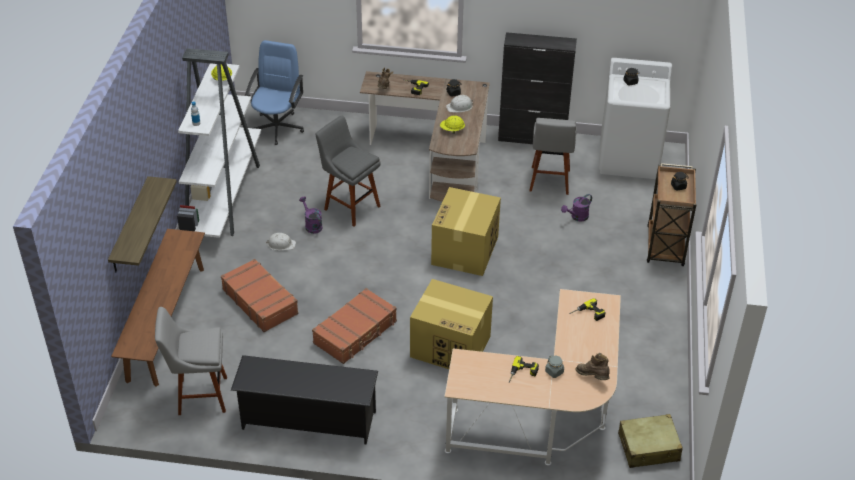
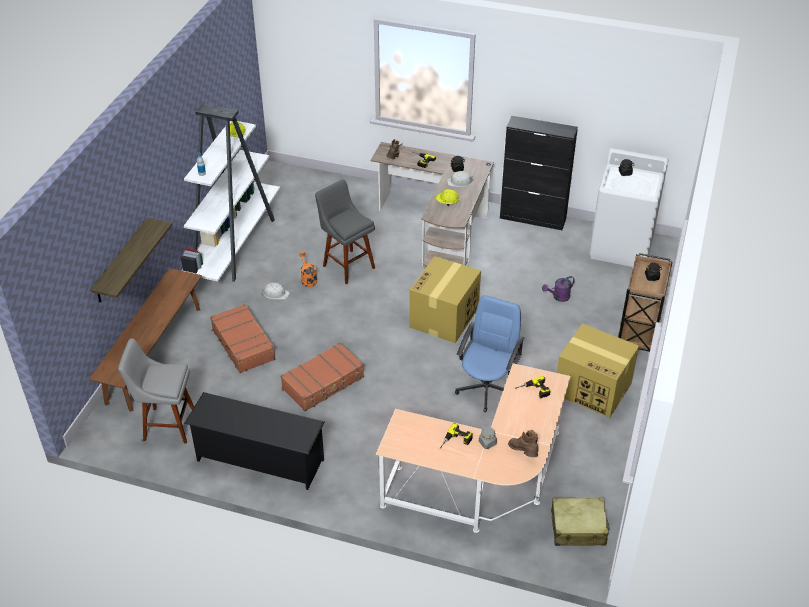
camera: 10 degrees right, 0 degrees up
blue office chair [245,40,304,145] -> blue office chair moved to [455,295,524,412]
purple watering can [299,197,323,234] -> orange watering can [299,252,317,287]
cardboard box [410,279,493,369] -> cardboard box moved to [557,323,639,418]
grey stool [529,118,576,195] -> none

